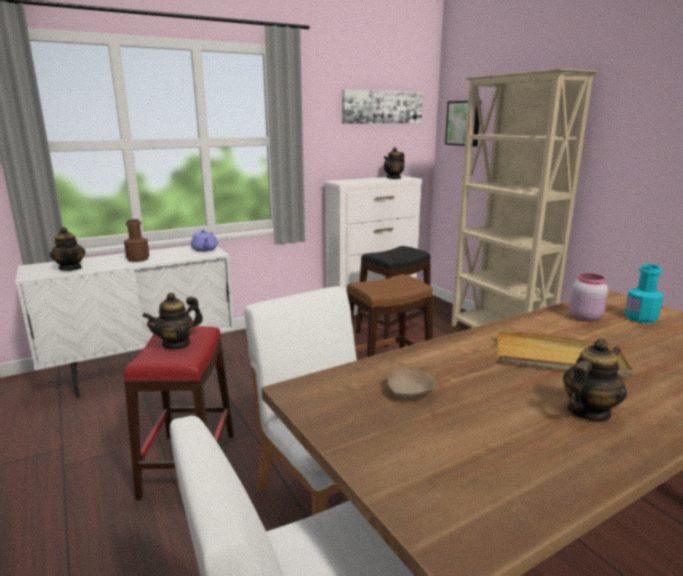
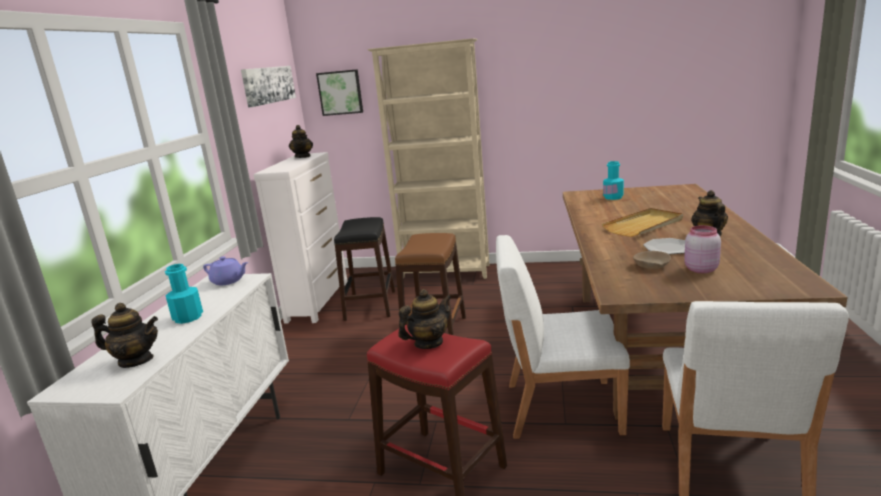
camera: 50 degrees left, 0 degrees up
brown bottle [124,219,149,262] -> turquoise bottle [165,264,203,324]
teapot [143,292,203,350] -> teapot turned 120 degrees counterclockwise [398,289,452,349]
pink jar [569,273,608,322] -> pink jar moved to [684,225,721,273]
none -> plate [643,238,685,255]

